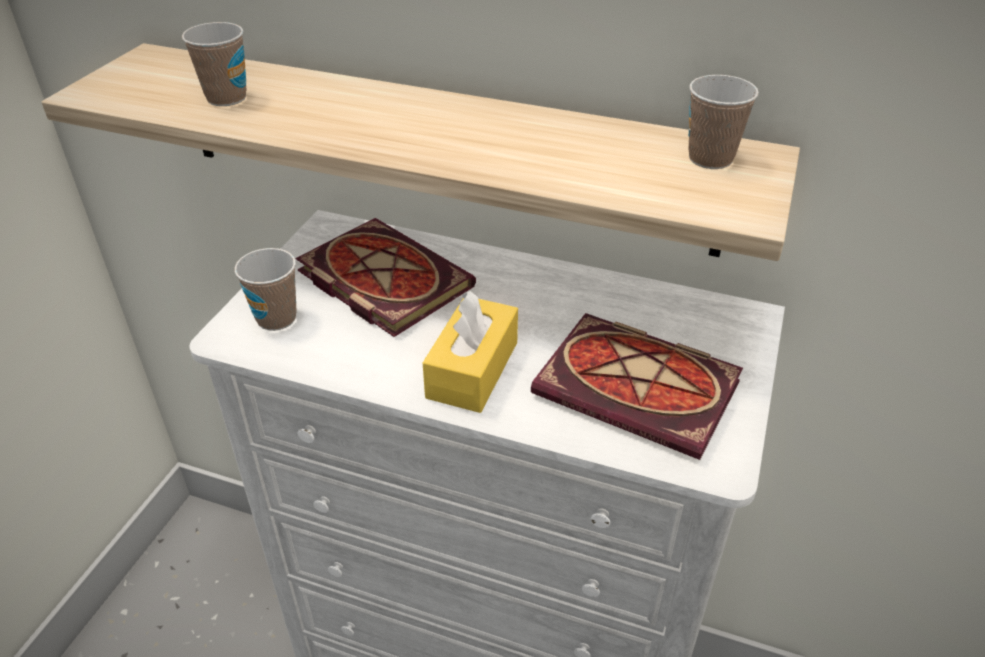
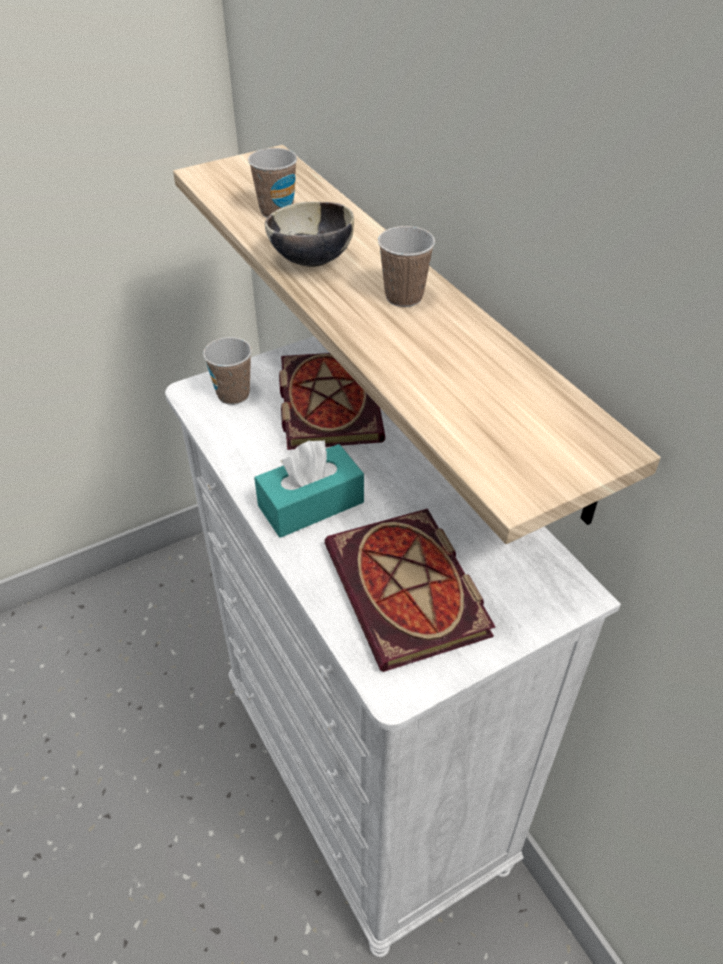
camera: 40 degrees right, 5 degrees up
yellow tissue box [423,291,518,413] -> turquoise tissue box [254,440,364,538]
cup [688,75,759,169] -> cup moved to [378,226,435,307]
none -> bowl [265,202,354,267]

